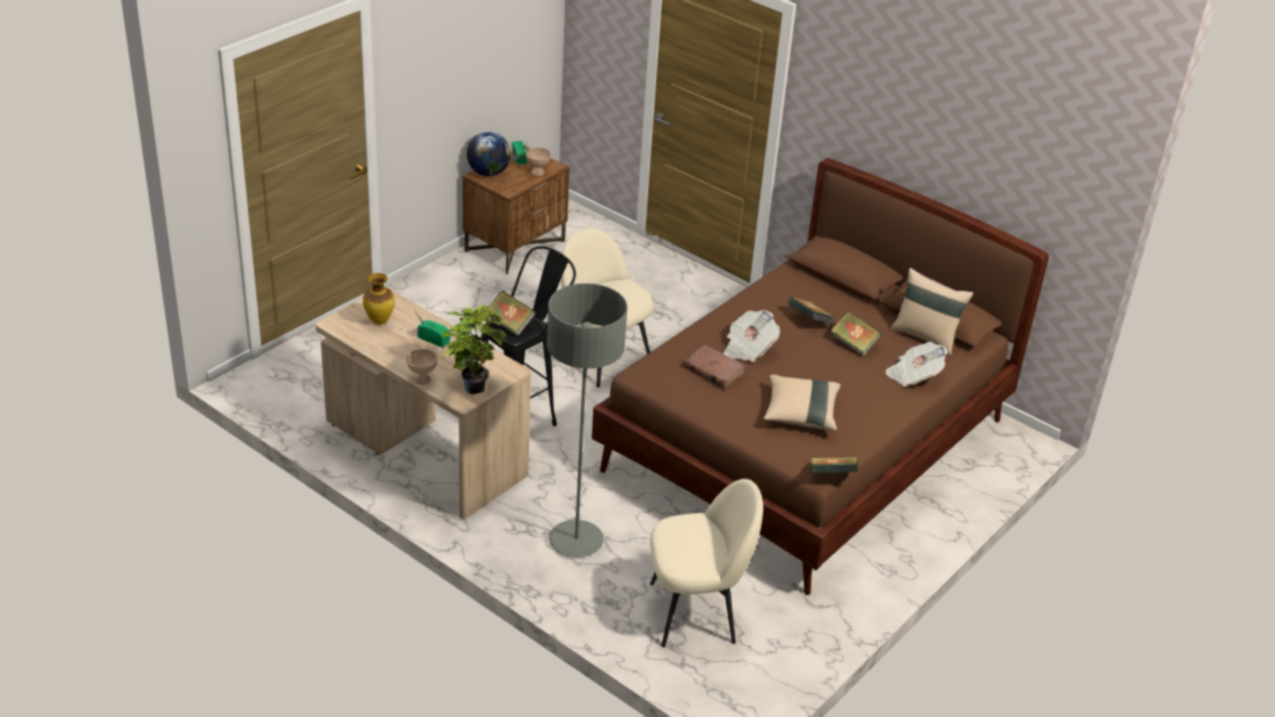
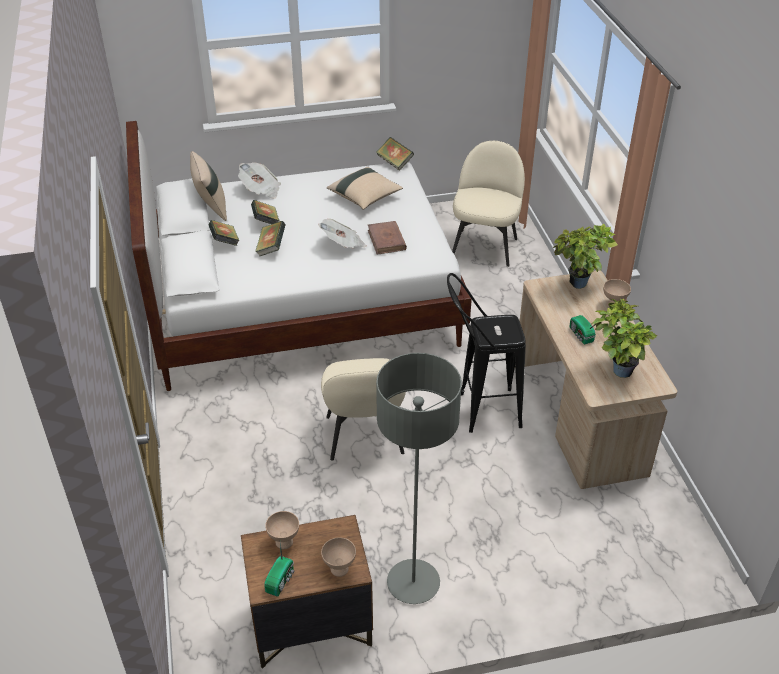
camera: 140 degrees left, 5 degrees up
vase [363,273,395,325] -> potted plant [590,298,657,378]
globe [467,132,511,176] -> beige bowl [321,537,356,577]
book [488,291,536,336] -> book moved to [208,220,240,246]
grey floor lamp [547,283,627,557] -> grey floor lamp moved to [376,353,462,604]
brown bed [592,158,1049,595] -> white bed [126,121,472,391]
beige chair [650,479,763,648] -> beige chair turned 75 degrees clockwise [452,141,525,267]

